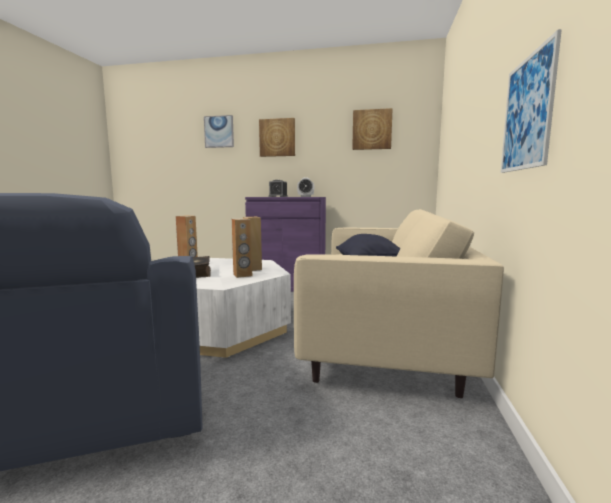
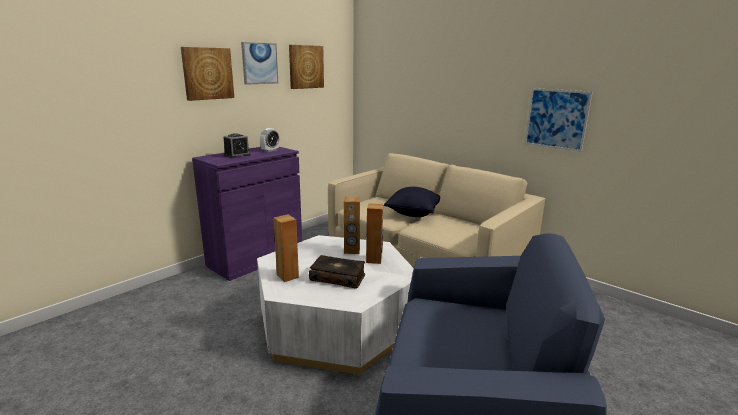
camera: 60 degrees left, 10 degrees up
picture [204,115,234,148] -> picture moved to [241,42,278,85]

